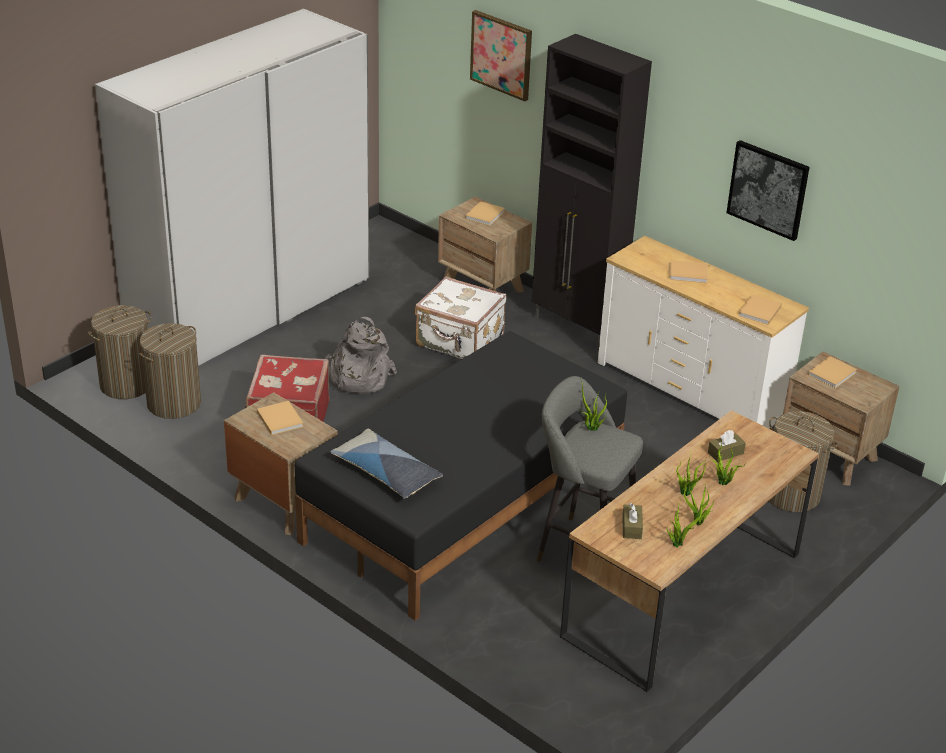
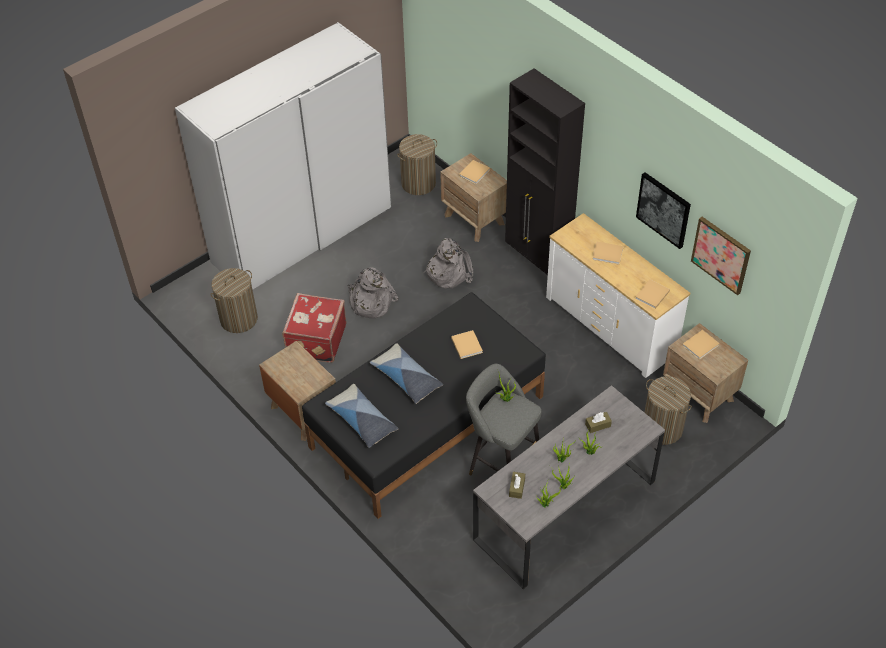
camera: 10 degrees right, 15 degrees up
laundry basket [88,305,151,399] -> laundry basket moved to [397,134,437,195]
beige book [257,401,303,435] -> beige book moved to [451,330,483,359]
white suitcase [415,276,507,359] -> grey backpack [423,238,473,289]
picture [470,10,532,101] -> picture moved to [691,217,751,295]
brown desk [560,410,819,692] -> grey desk [473,385,665,589]
none -> pillow [370,343,443,404]

